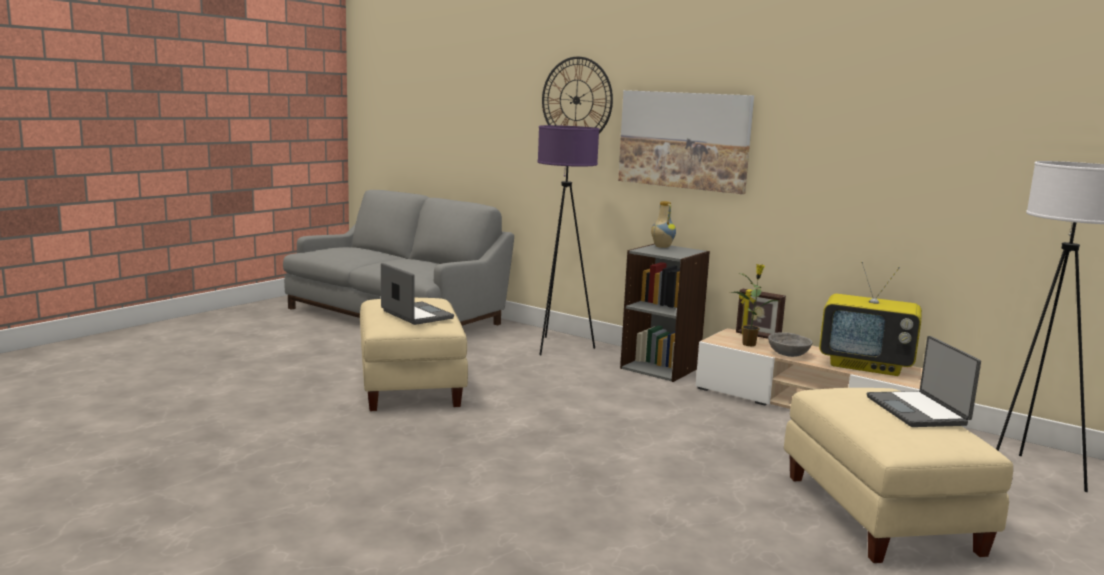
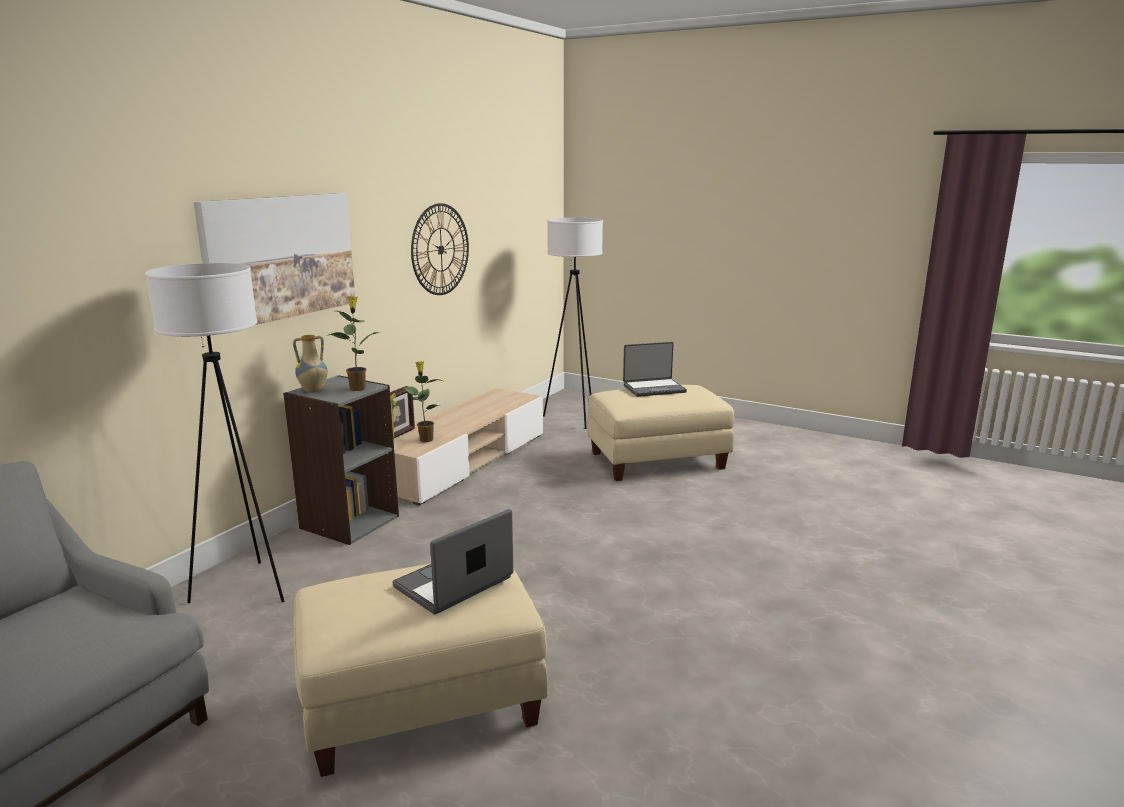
camera: 95 degrees left, 5 degrees up
purple floor lamp [537,125,599,355] -> white floor lamp [145,263,284,603]
wall clock [542,57,613,133] -> wall clock moved to [411,203,469,295]
grey bowl [768,332,813,357] -> none
television [819,262,922,376] -> none
none -> potted plant [326,296,381,391]

